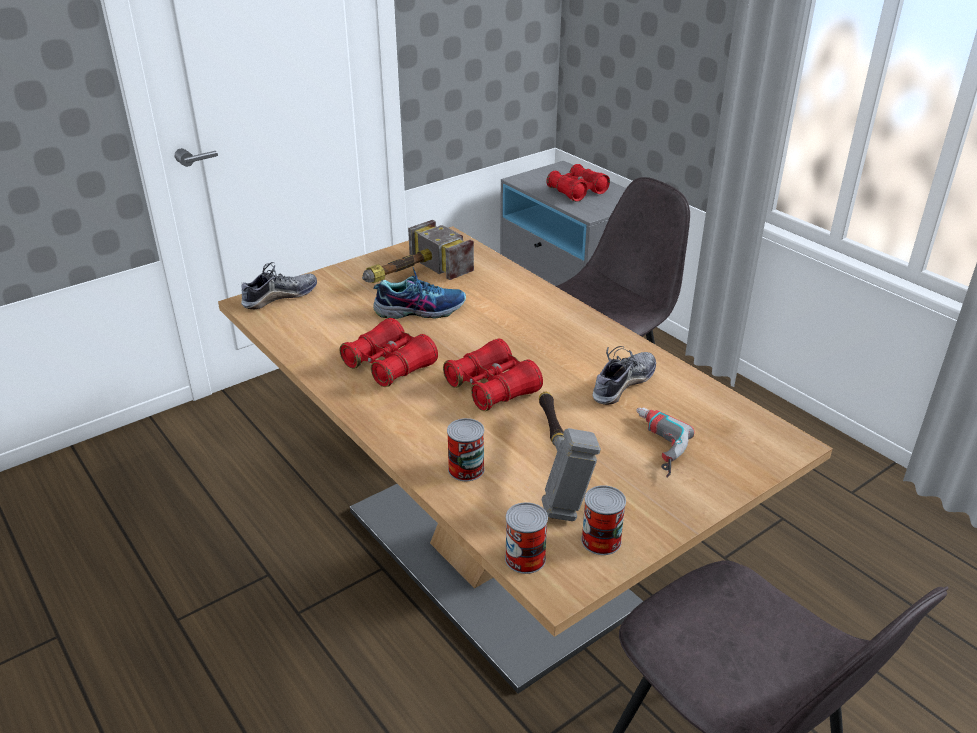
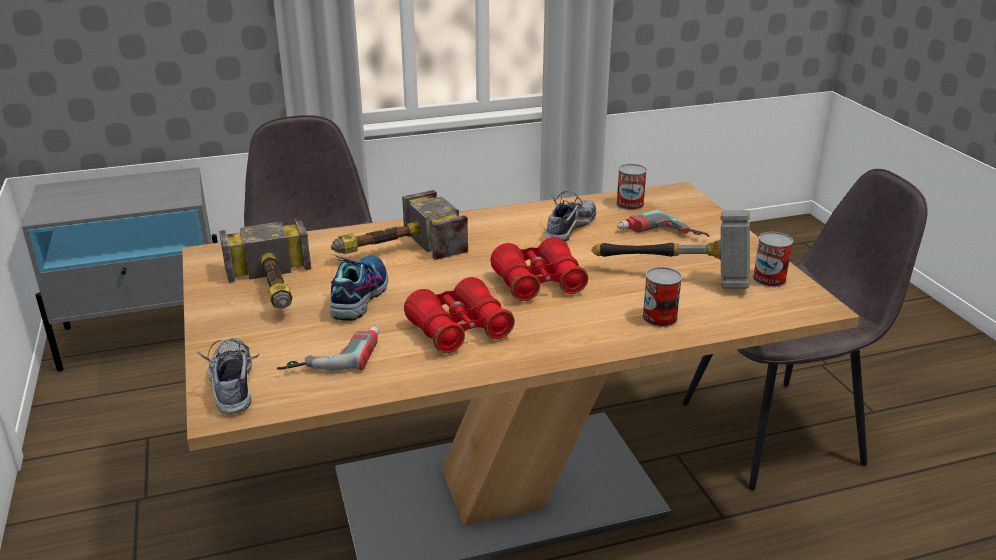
camera: 70 degrees left, 5 degrees down
can [505,502,548,574] -> can moved to [616,164,647,210]
red binoculars [546,164,610,202] -> none
shoe [592,346,656,405] -> shoe turned 60 degrees clockwise [545,191,596,242]
none -> power drill [277,326,379,371]
none -> hammer [331,190,468,260]

